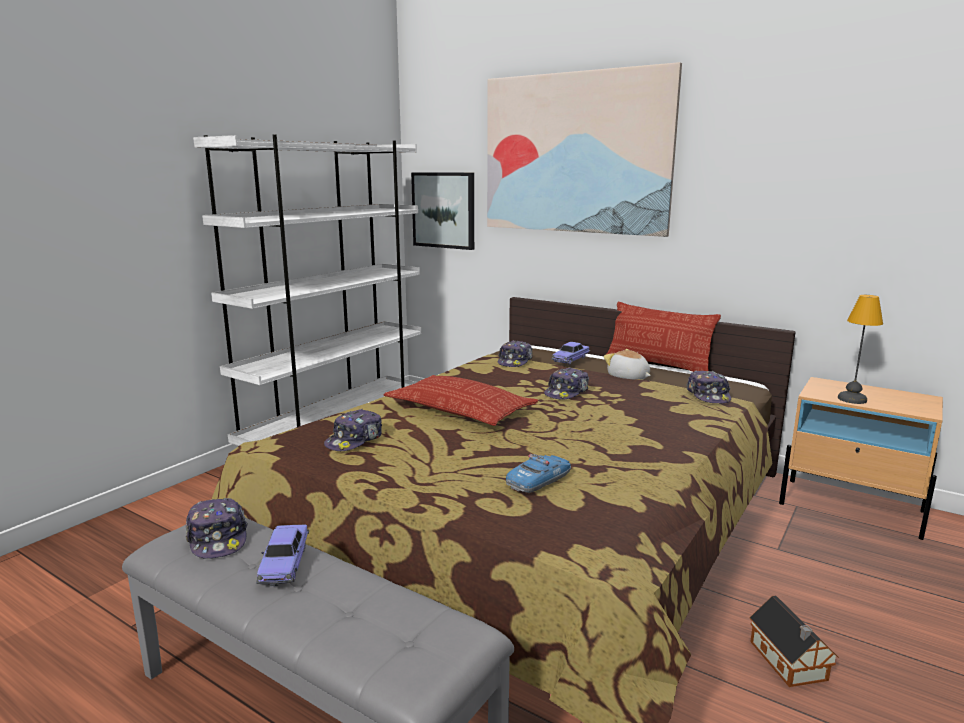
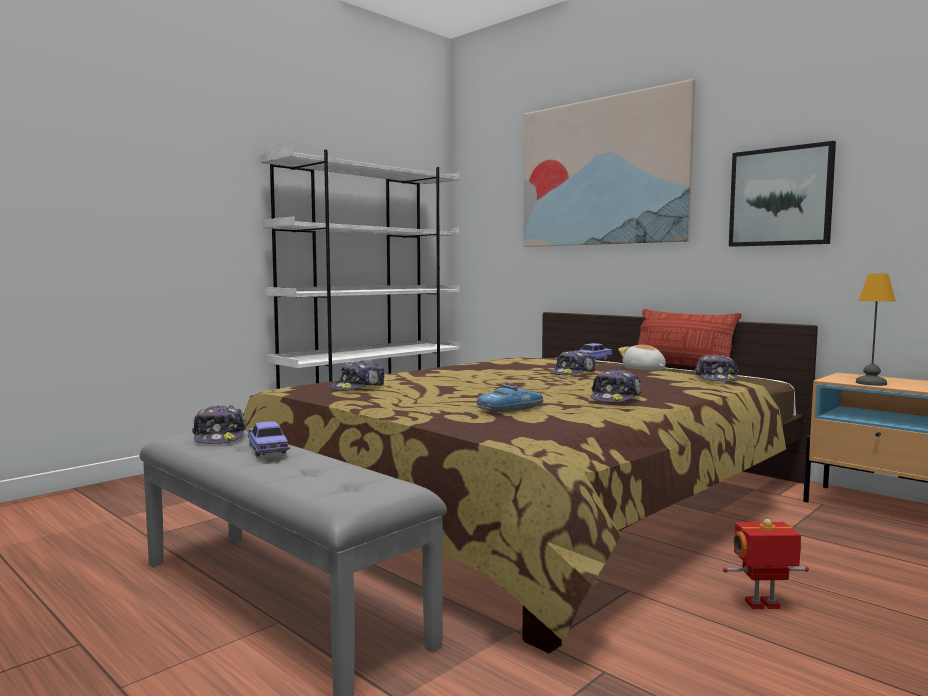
camera: 10 degrees right, 10 degrees down
toy car [256,525,309,586] -> toy car turned 150 degrees clockwise [247,421,290,457]
pillow [384,375,538,426] -> none
picture [411,172,474,250] -> picture moved to [729,141,836,247]
cap [498,340,533,367] -> cap moved to [590,369,641,402]
toy house [750,595,839,687] -> toy robot [723,519,809,609]

